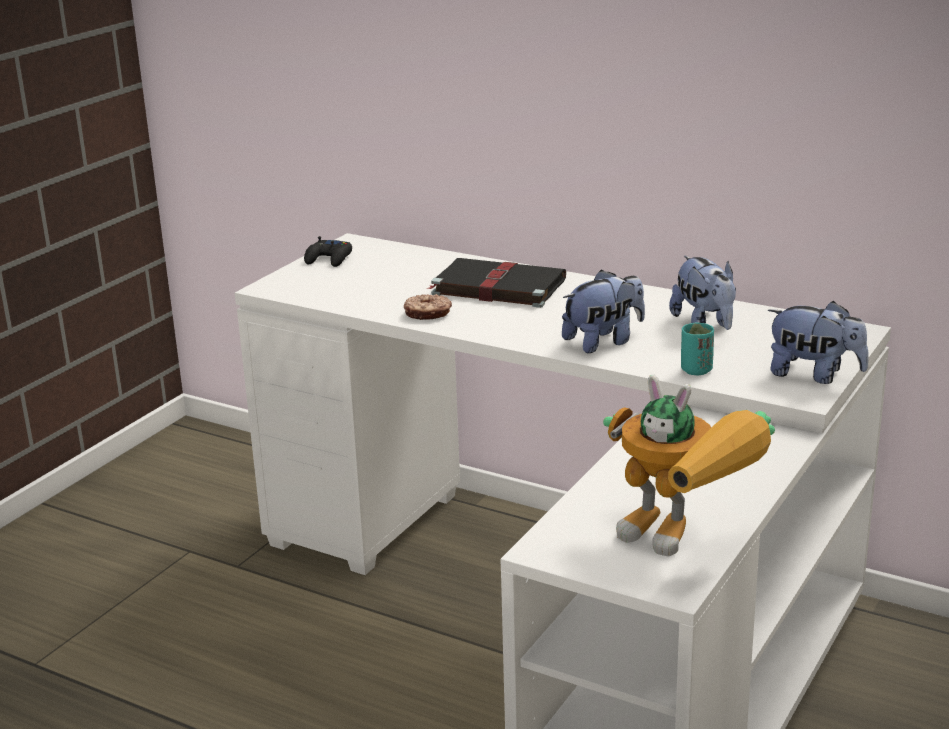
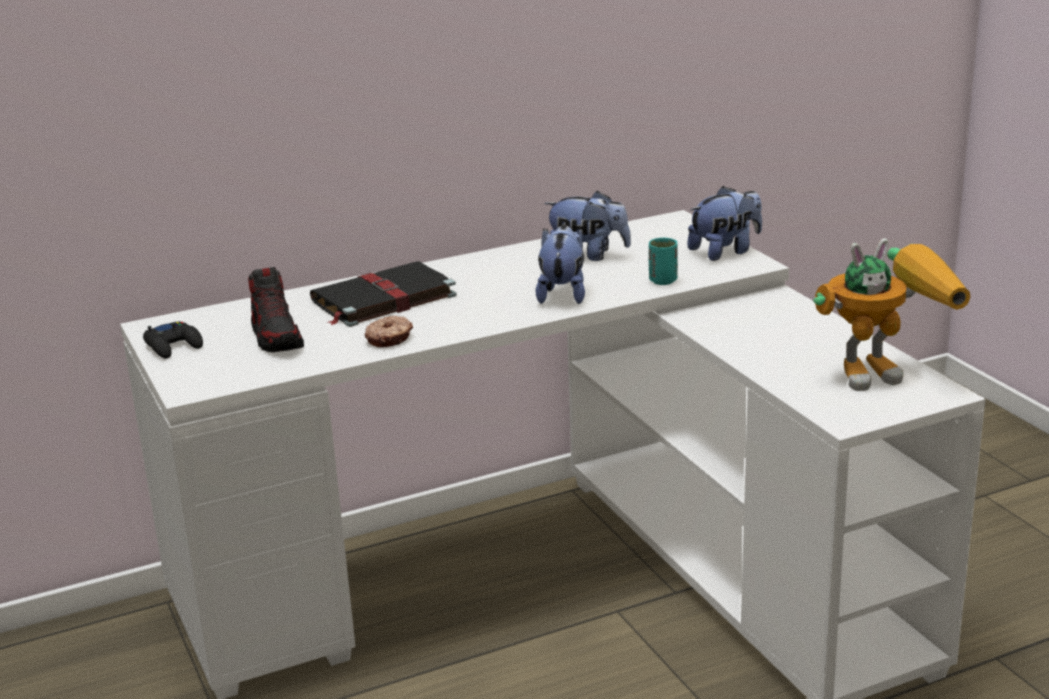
camera: 55 degrees left, 0 degrees up
none -> shoe [248,267,304,352]

